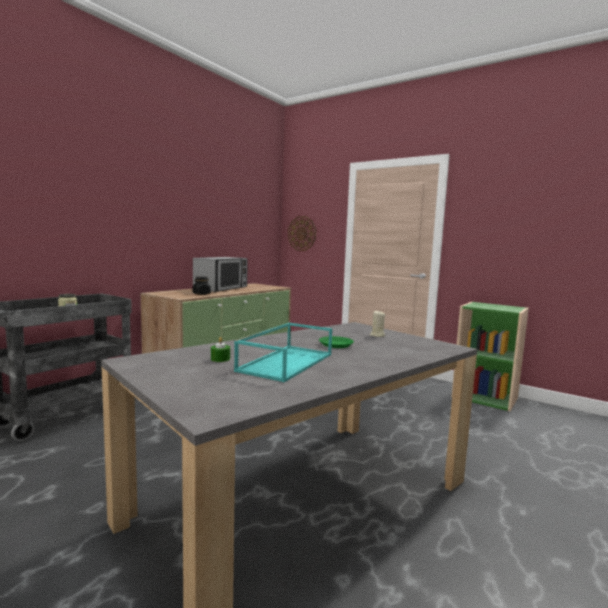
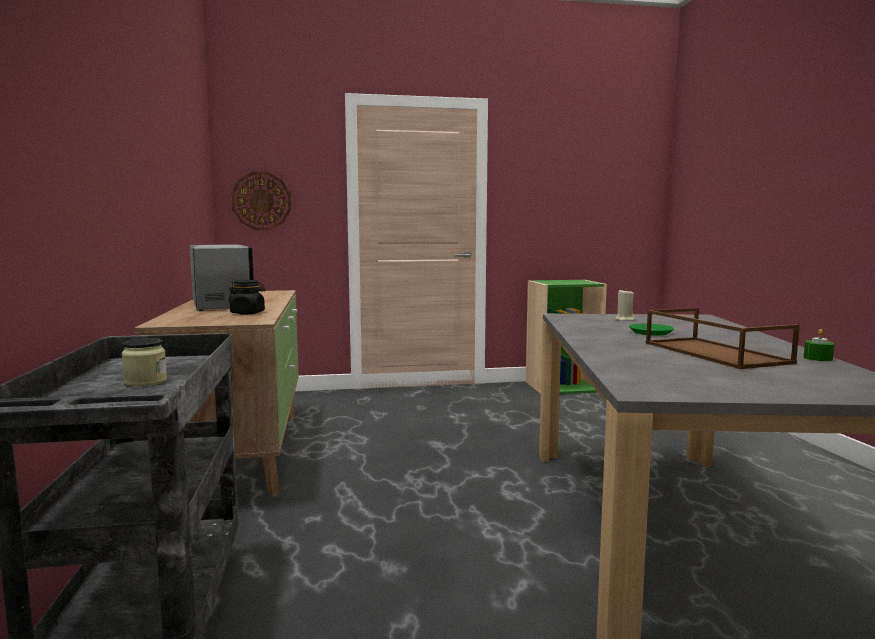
camera: 45 degrees left, 0 degrees up
green candle [211,337,230,362] -> green candle moved to [804,329,835,361]
turquoise tray [234,323,332,382] -> brown tray [646,308,800,369]

